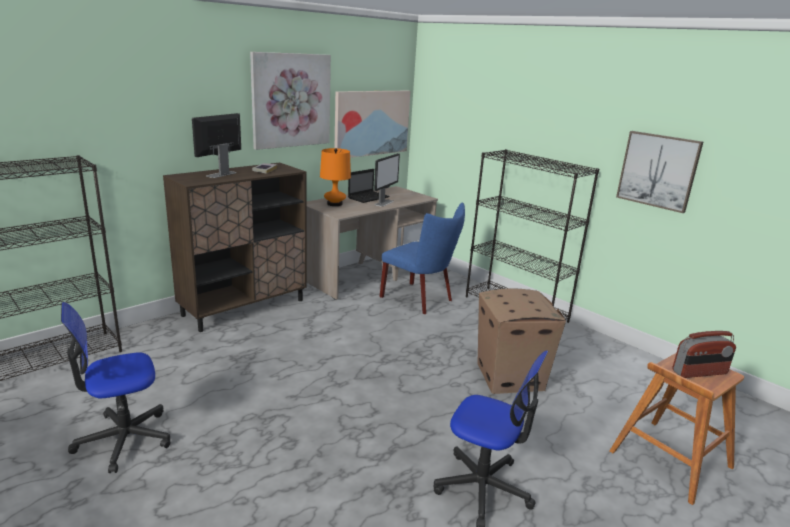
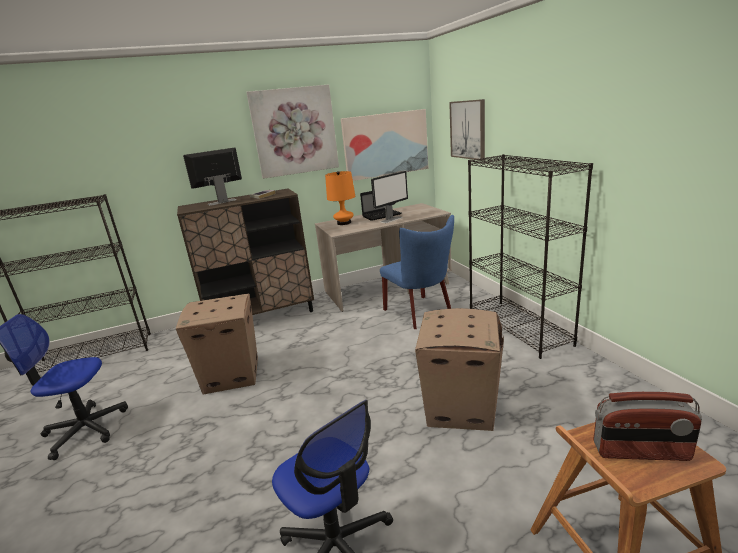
camera: 25 degrees right, 0 degrees up
picture [616,131,703,213] -> picture moved to [449,99,485,160]
none -> cardboard box [176,294,258,394]

